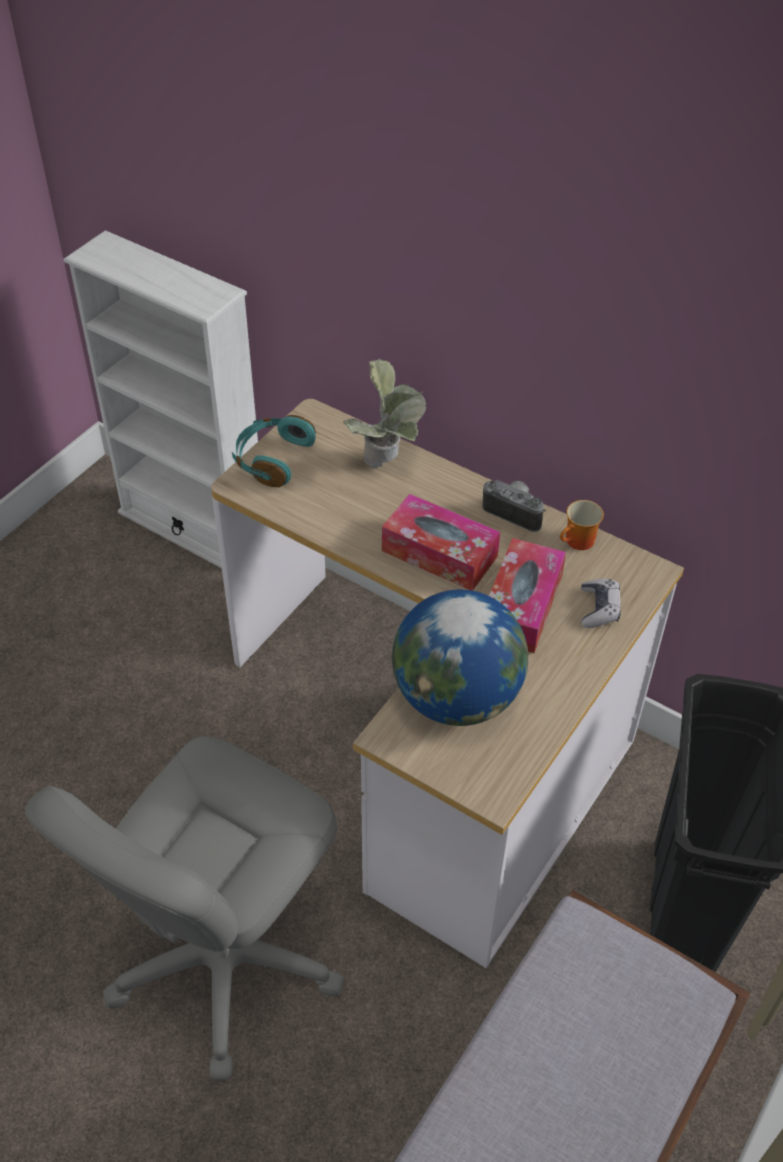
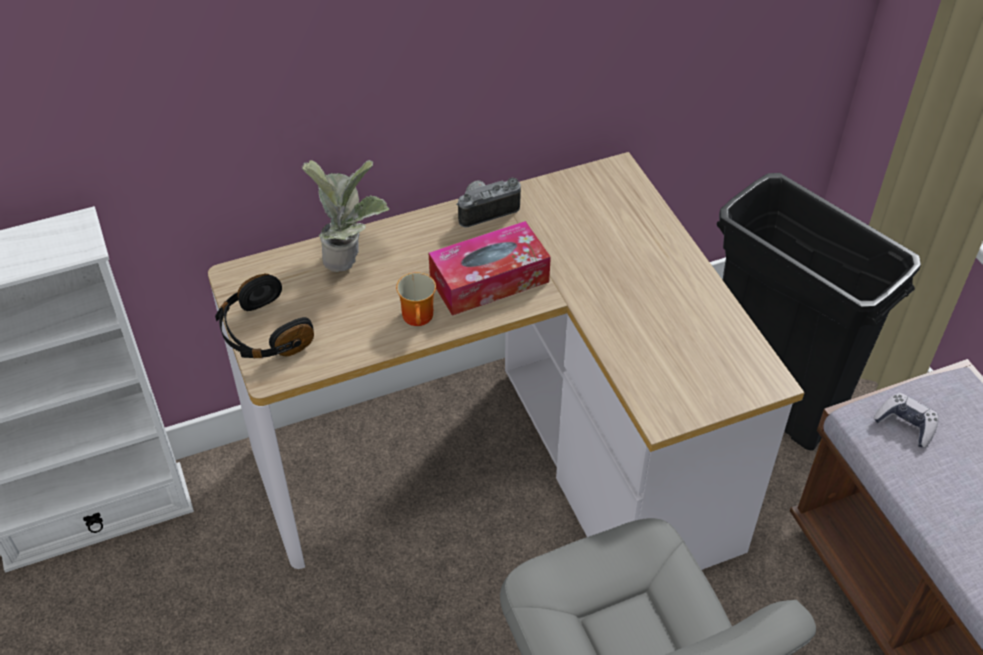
camera: 55 degrees left, 0 degrees up
turquoise headphones [232,415,316,487] -> black headphones [215,273,314,358]
globe [392,590,528,726] -> none
tissue box [489,538,566,653] -> none
mug [560,500,604,550] -> mug moved to [396,272,436,326]
game controller [581,579,621,628] -> game controller moved to [873,393,939,448]

